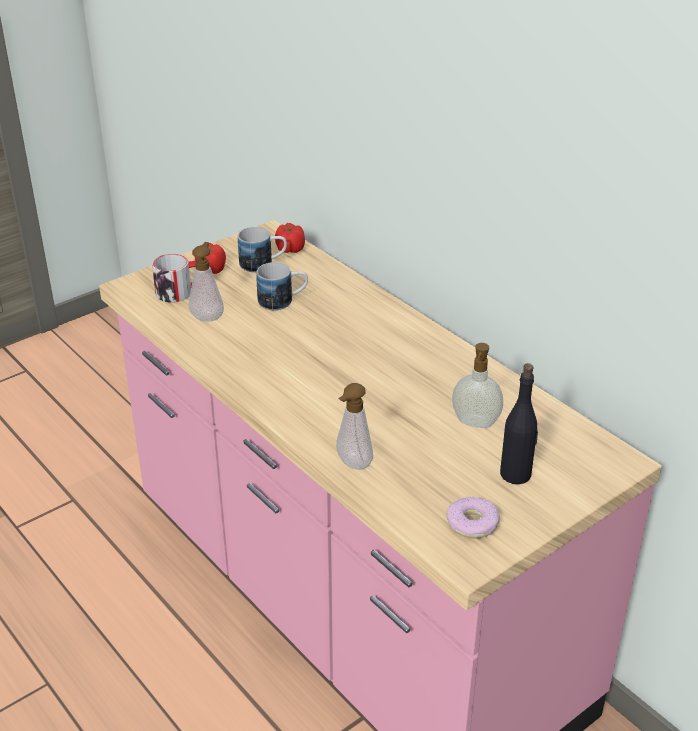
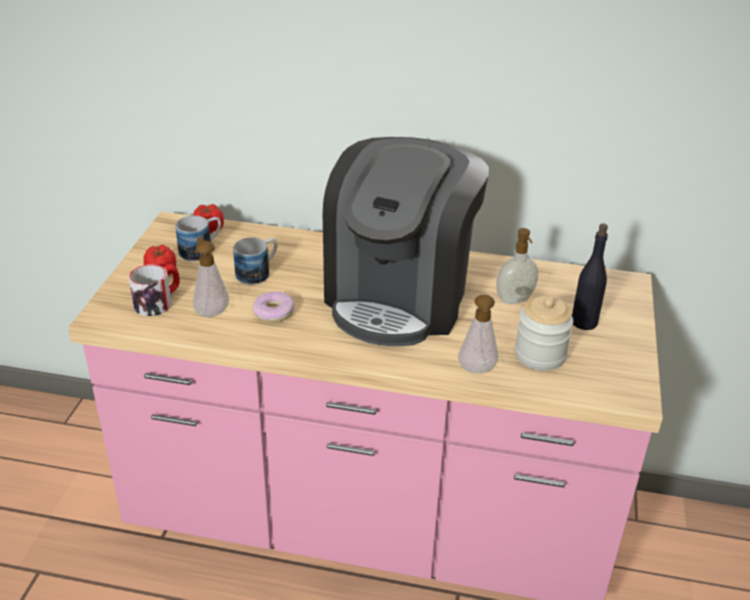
camera: 40 degrees left, 0 degrees up
donut [446,497,500,539] -> donut moved to [252,291,294,322]
none -> coffee machine [323,137,489,346]
none -> jar [515,296,573,371]

